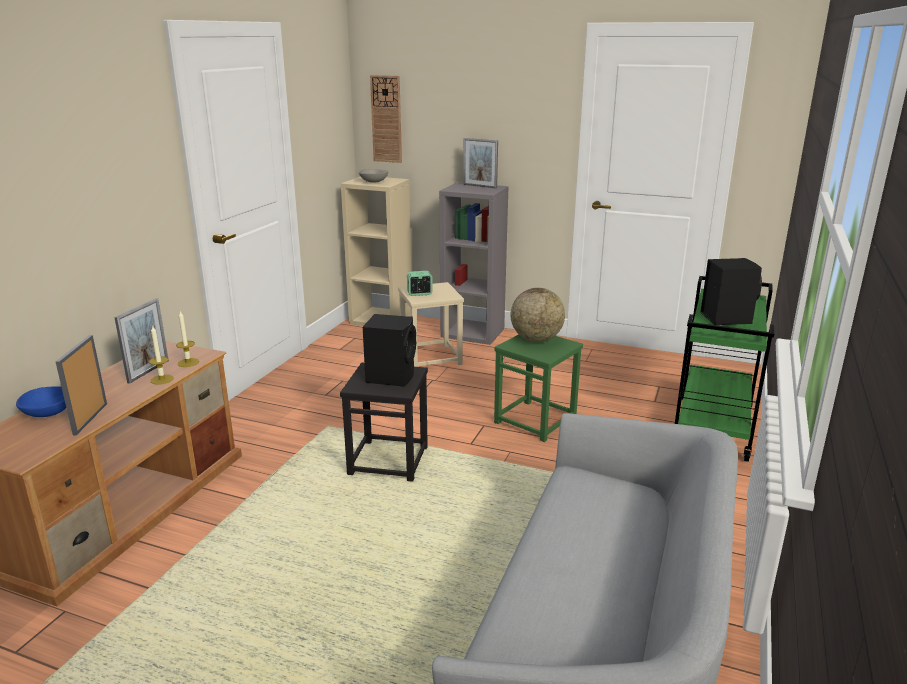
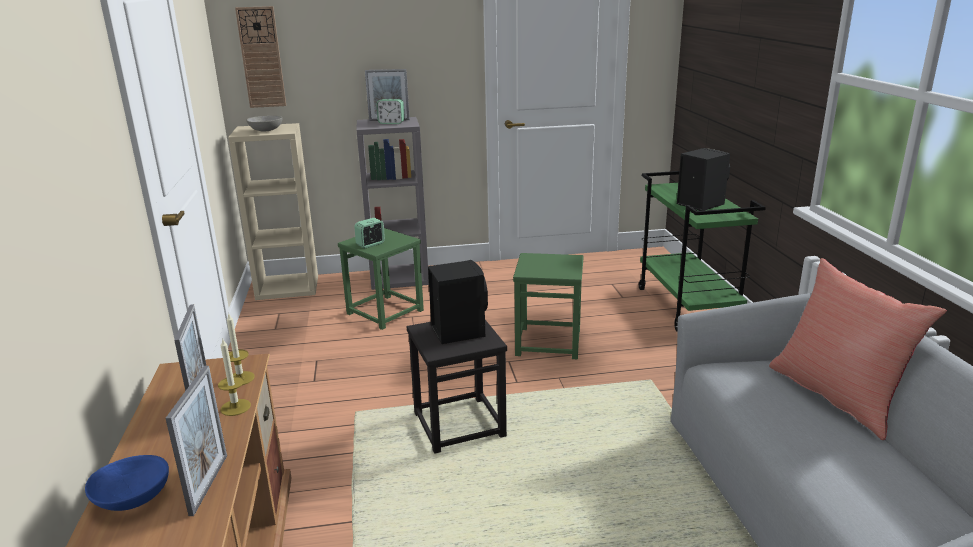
camera: 30 degrees left, 0 degrees up
picture frame [55,335,107,435] -> picture frame turned 150 degrees counterclockwise [165,366,227,516]
beige stool [398,282,464,367] -> green stool [338,228,424,330]
globe [511,288,565,342] -> none
none -> alarm clock [376,99,405,124]
none -> red pillow [769,258,947,440]

